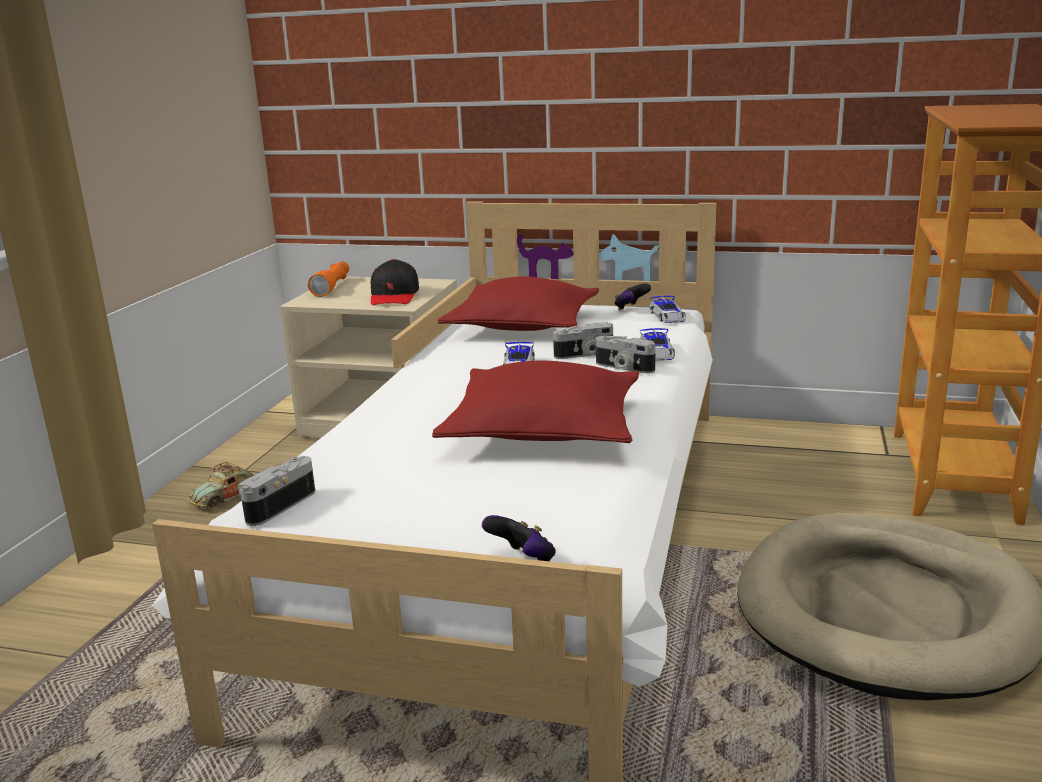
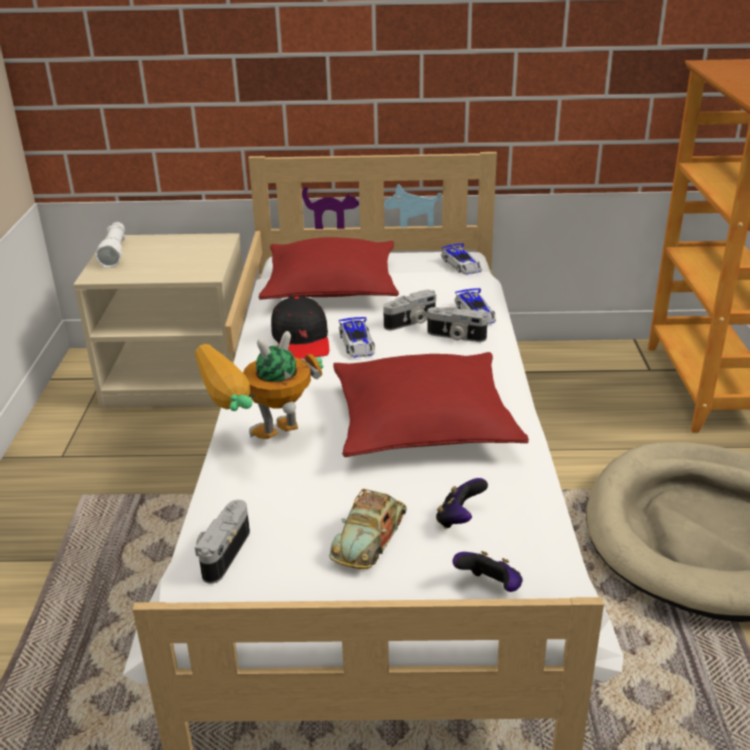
camera: 15 degrees left, 10 degrees up
toy car [188,462,254,507] -> toy car moved to [329,489,407,569]
orange flashlight [308,261,349,297] -> white flashlight [96,222,125,268]
black cap [371,259,419,305] -> black cap moved to [271,296,329,359]
game controller [615,284,651,310] -> game controller moved to [436,478,488,529]
none -> toy robot [195,331,324,439]

